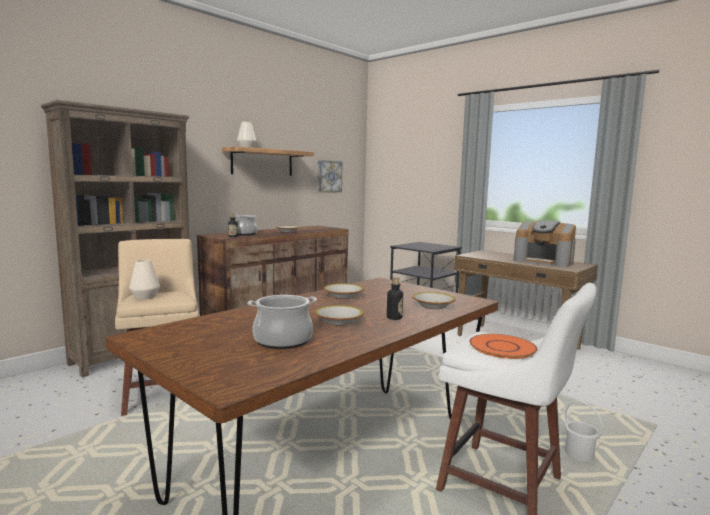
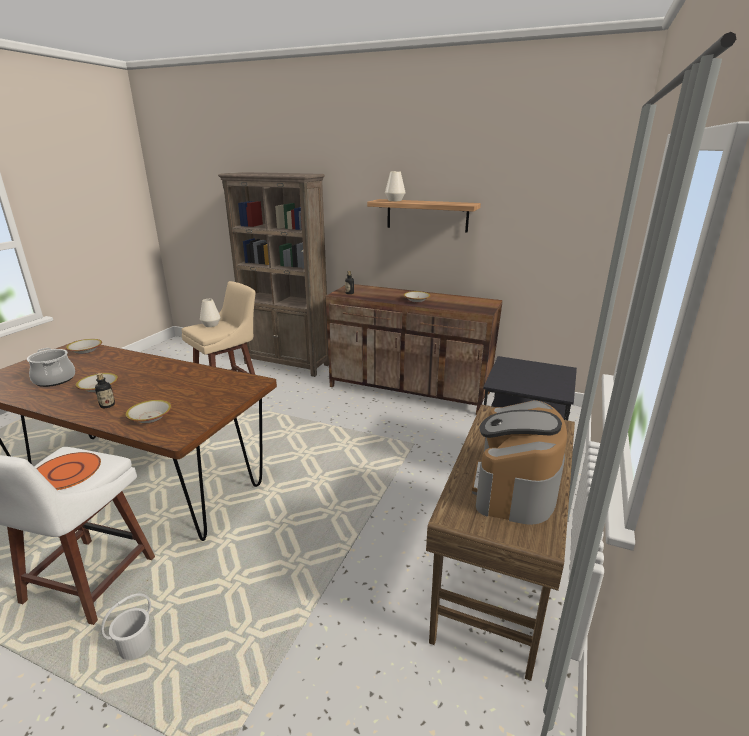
camera: 70 degrees right, 15 degrees up
cooking pot [235,214,258,236] -> none
picture [318,160,342,193] -> none
bowl [324,284,364,299] -> bowl moved to [66,339,102,354]

